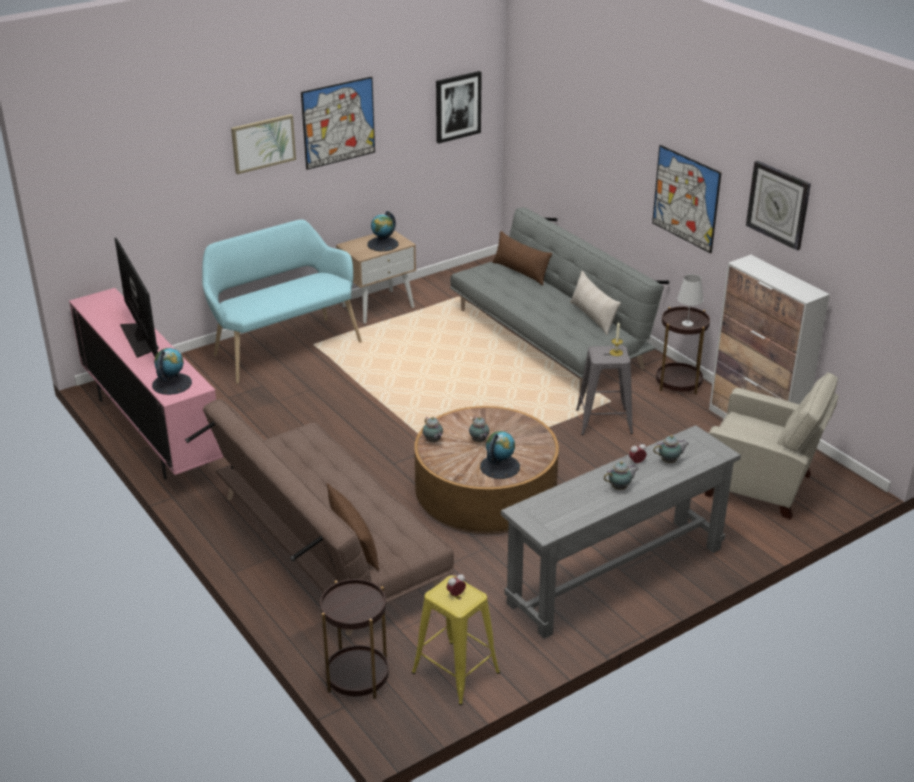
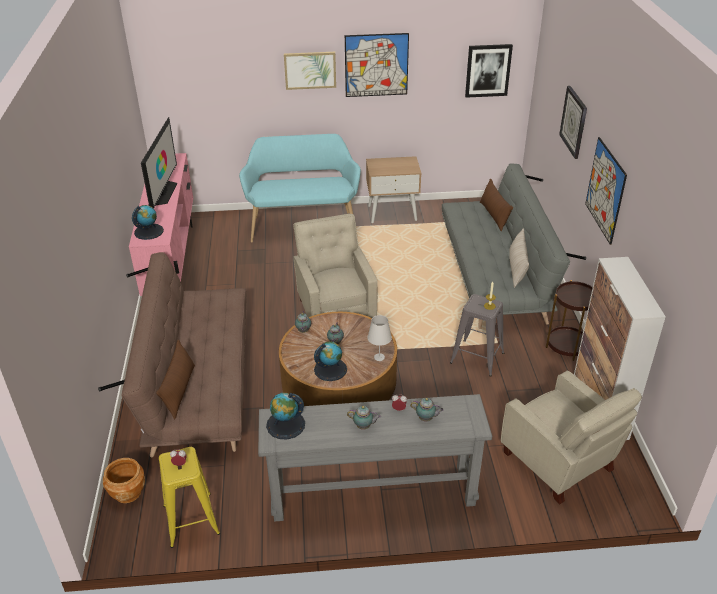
camera: 30 degrees right, 5 degrees up
brown side table [320,579,389,699] -> brown planter [103,458,145,503]
globe [367,211,398,251] -> globe moved to [266,393,305,439]
white table lamp [677,274,703,327] -> white table lamp moved to [367,315,392,361]
wall clock [746,161,811,250] -> wall clock moved to [559,86,587,159]
none -> beige armchair [293,214,378,318]

